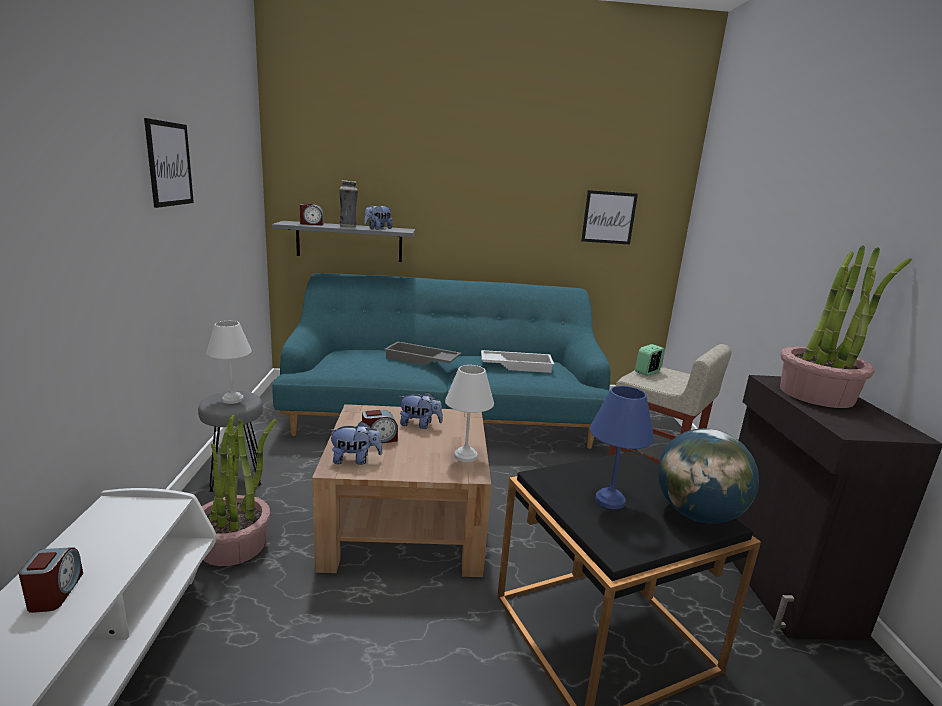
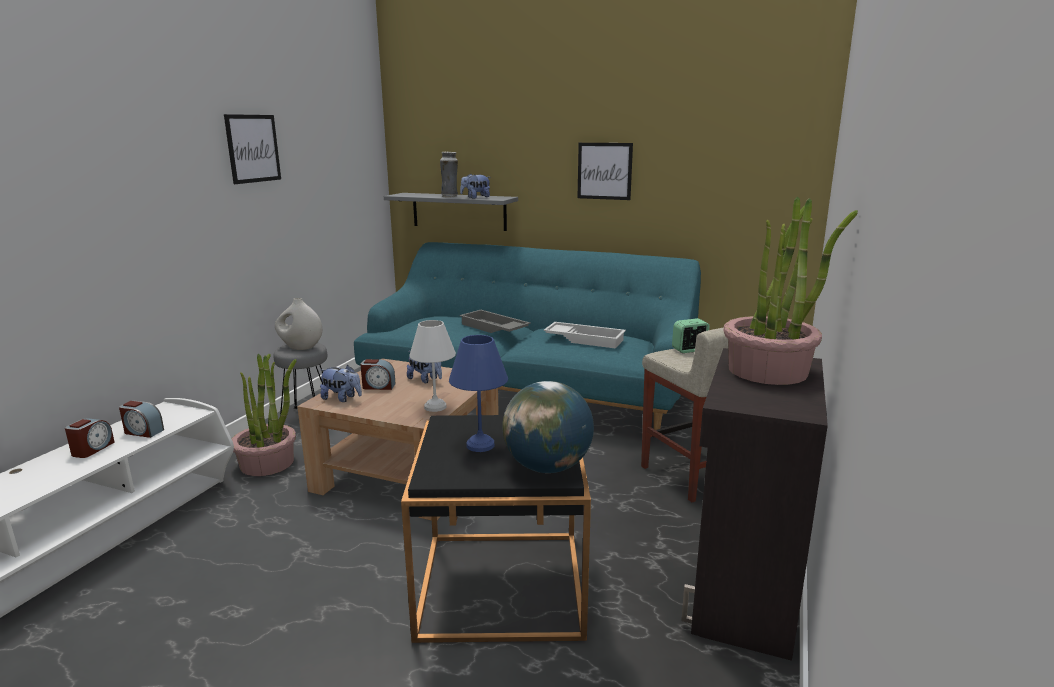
camera: 25 degrees right, 0 degrees up
white table lamp [206,321,252,404] -> white vase [275,298,322,350]
alarm clock [300,203,324,225] -> alarm clock moved to [119,401,164,438]
picture [581,190,638,245] -> picture moved to [577,143,633,200]

